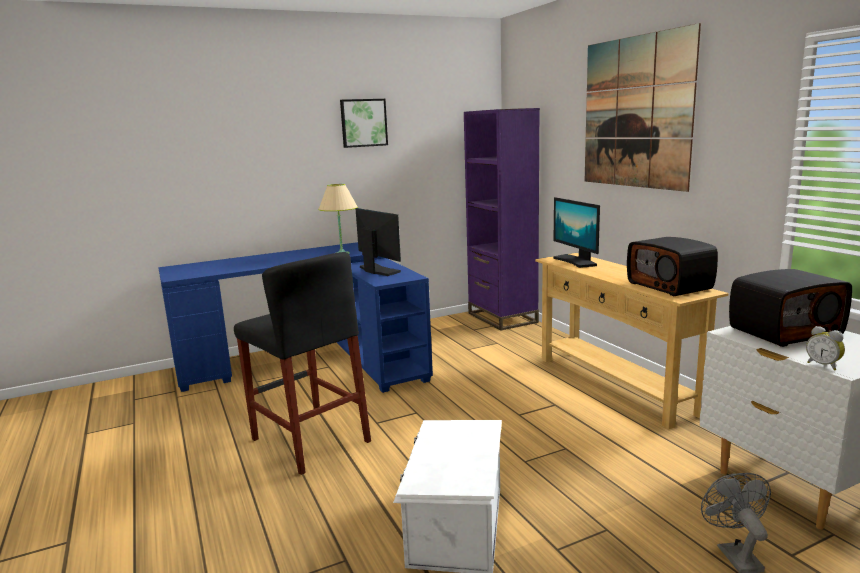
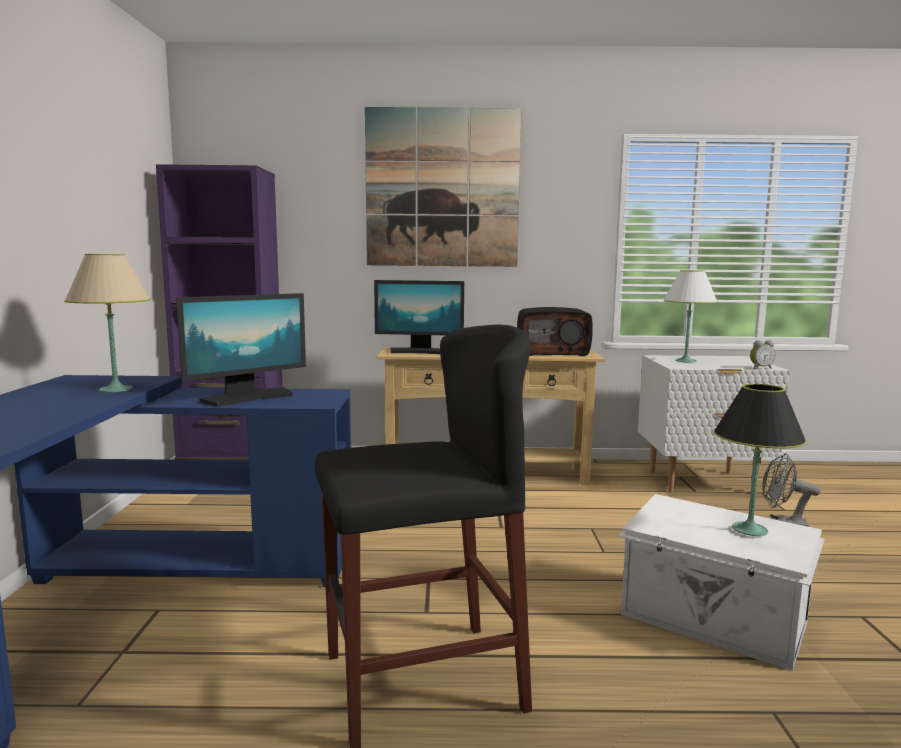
camera: 65 degrees left, 5 degrees down
picture [340,99,388,148] -> none
monitor [356,208,401,276] -> monitor turned 150 degrees clockwise [176,293,306,407]
radio [729,269,852,347] -> white table lamp [663,270,718,363]
none -> black table lamp [714,384,806,536]

